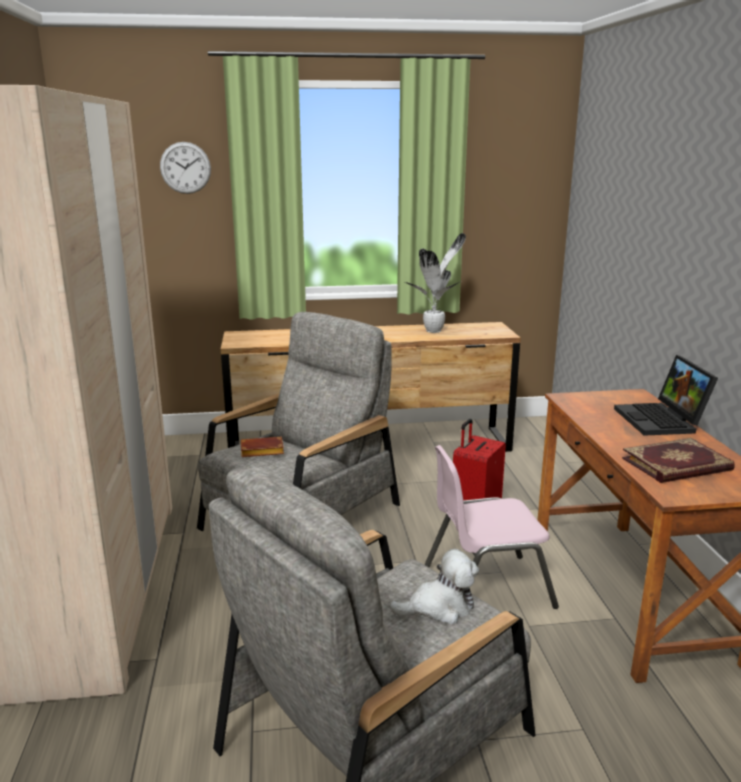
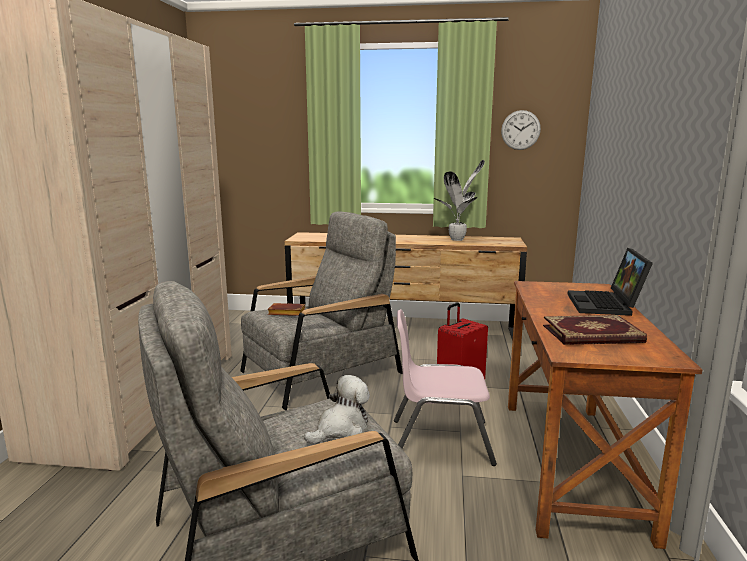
camera: 15 degrees right, 5 degrees down
wall clock [160,142,211,194] -> wall clock moved to [501,110,541,150]
plush toy [390,549,479,624] -> plush toy turned 45 degrees counterclockwise [304,375,370,444]

